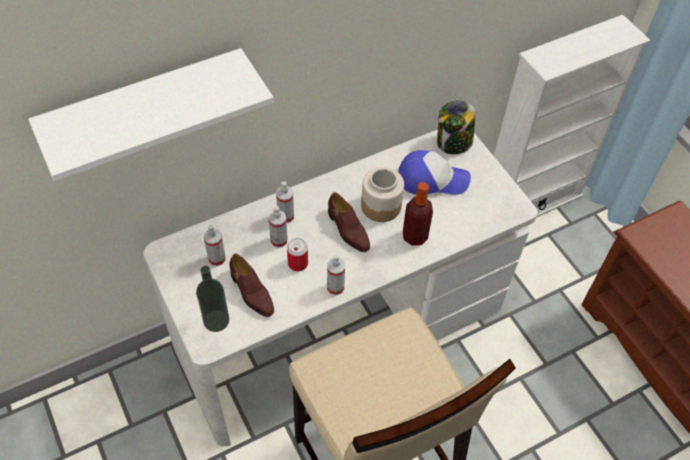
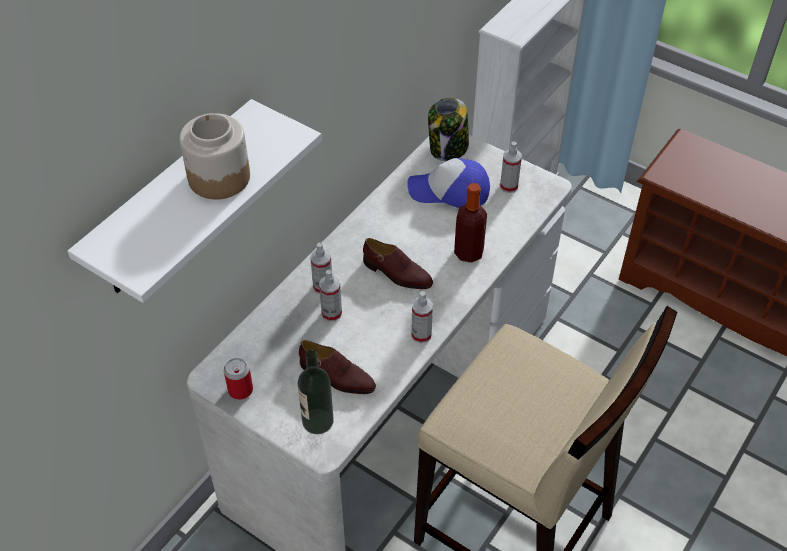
camera: 25 degrees left, 5 degrees down
spray bottle [204,225,225,266] -> spray bottle moved to [500,141,522,193]
can [287,238,308,271] -> can moved to [224,358,253,400]
jar [361,167,404,222] -> jar moved to [180,113,250,199]
cap [398,150,471,195] -> cap turned 150 degrees counterclockwise [407,158,490,208]

